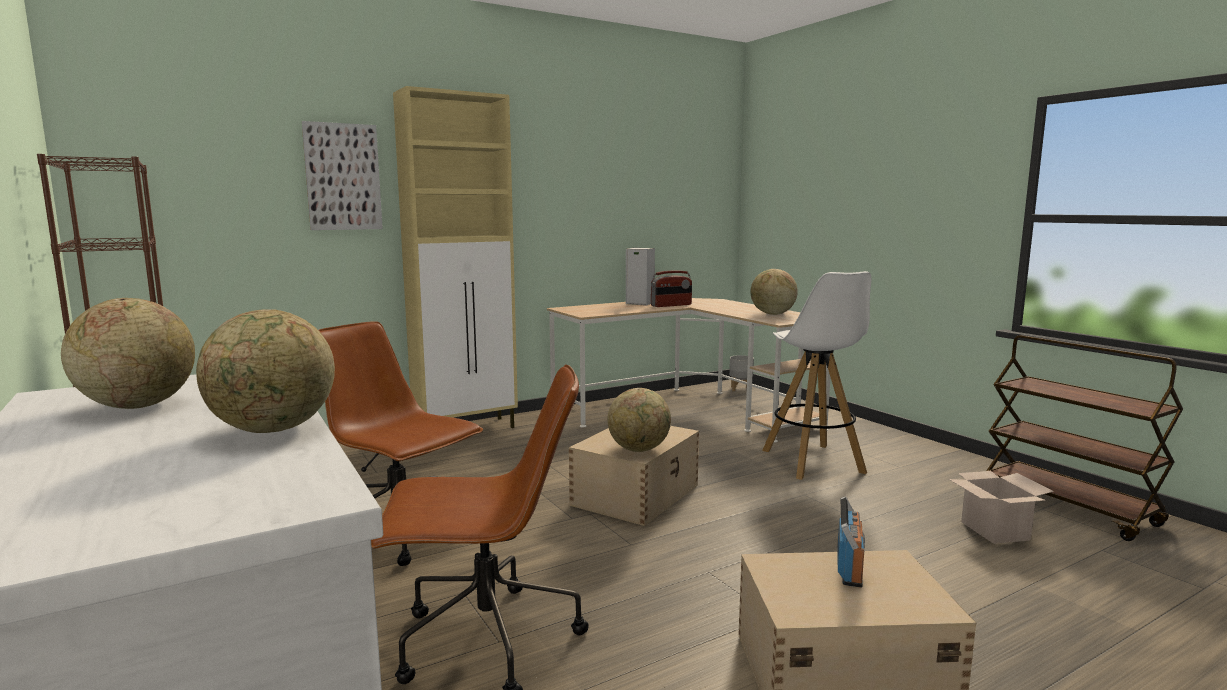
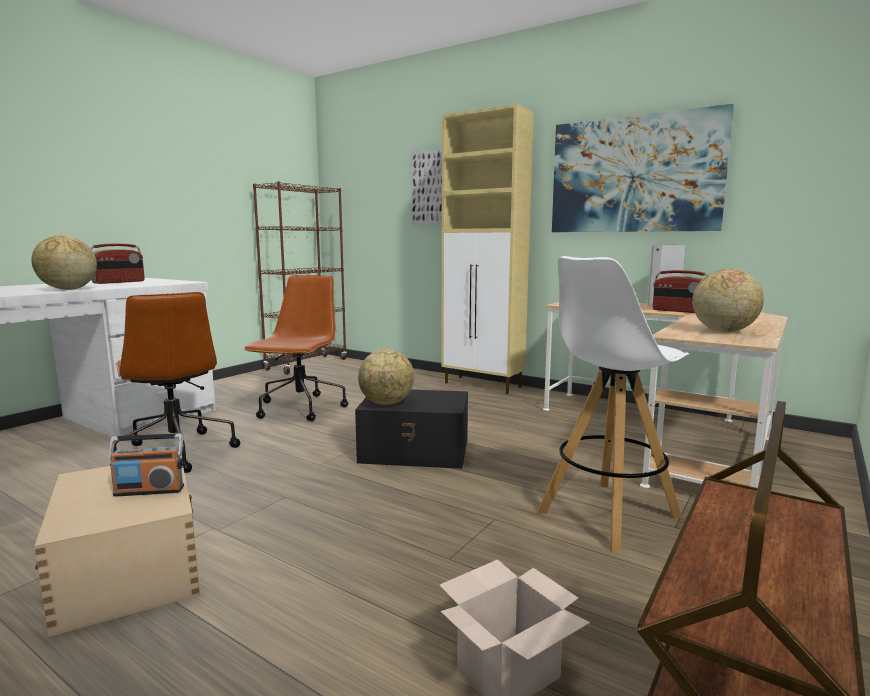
camera: 65 degrees right, 0 degrees up
globe [61,298,195,409] -> radio [91,244,145,284]
beige storage box [569,426,699,526] -> black storage box [355,390,468,469]
grey planter [729,355,754,392] -> none
none -> picture [552,104,734,232]

